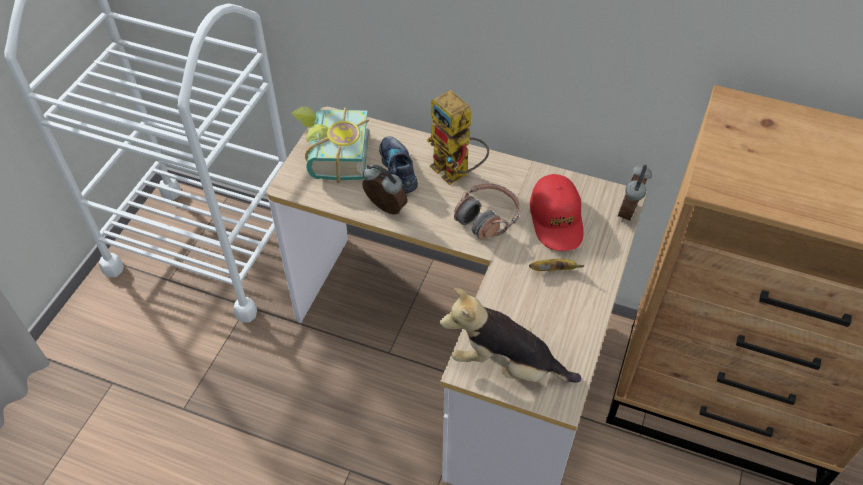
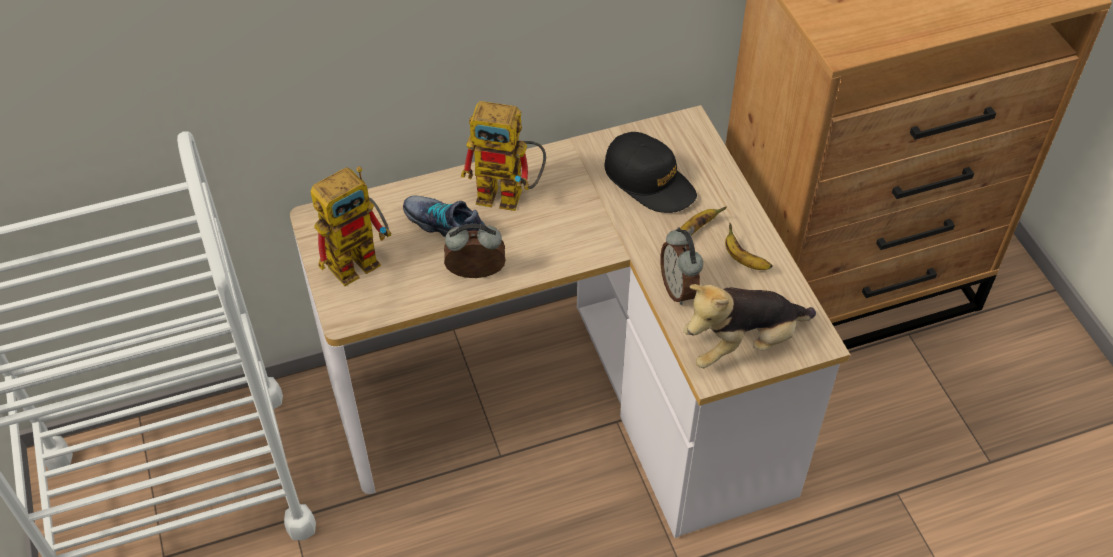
camera: 40 degrees left, 0 degrees up
book [291,106,369,183] -> toy robot [310,166,391,286]
headphones [454,183,520,239] -> none
red cap [530,174,584,251] -> black cap [604,132,697,213]
alarm clock [618,164,652,222] -> alarm clock moved to [660,227,703,305]
none -> banana [725,223,773,270]

